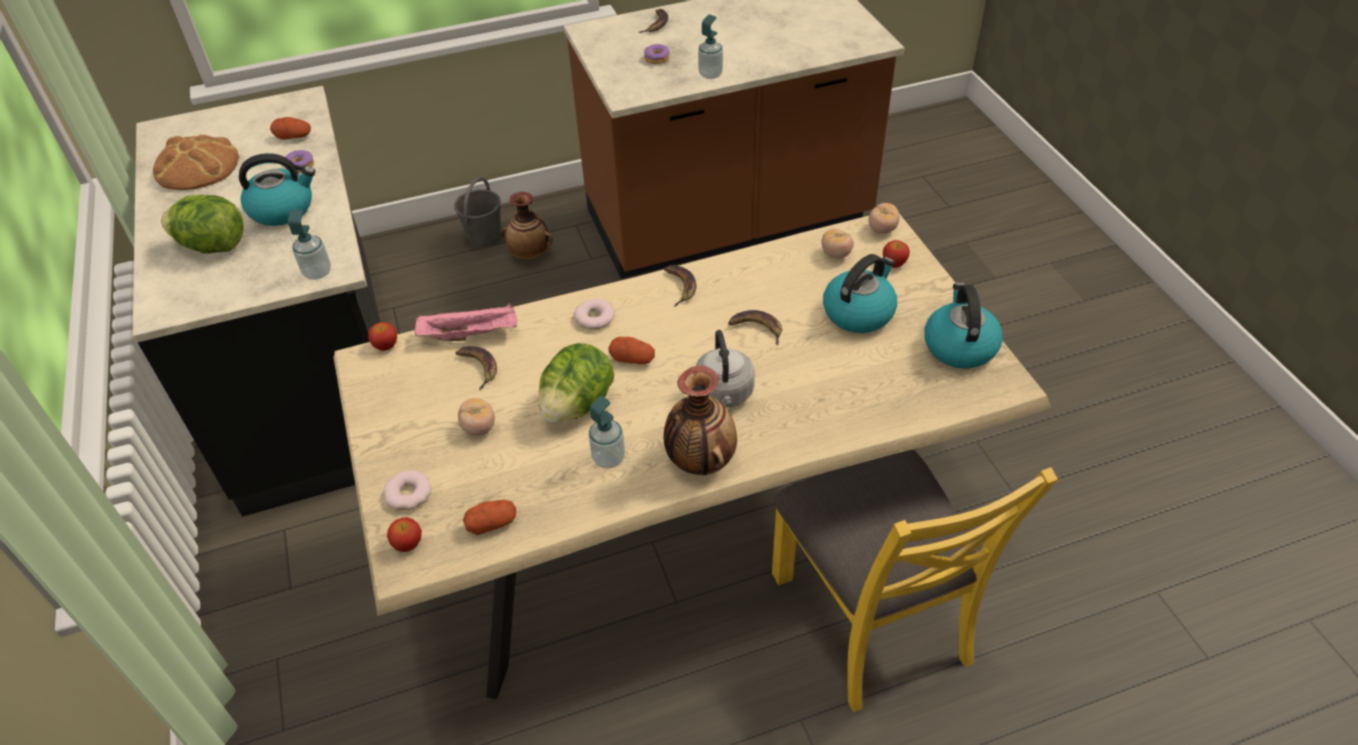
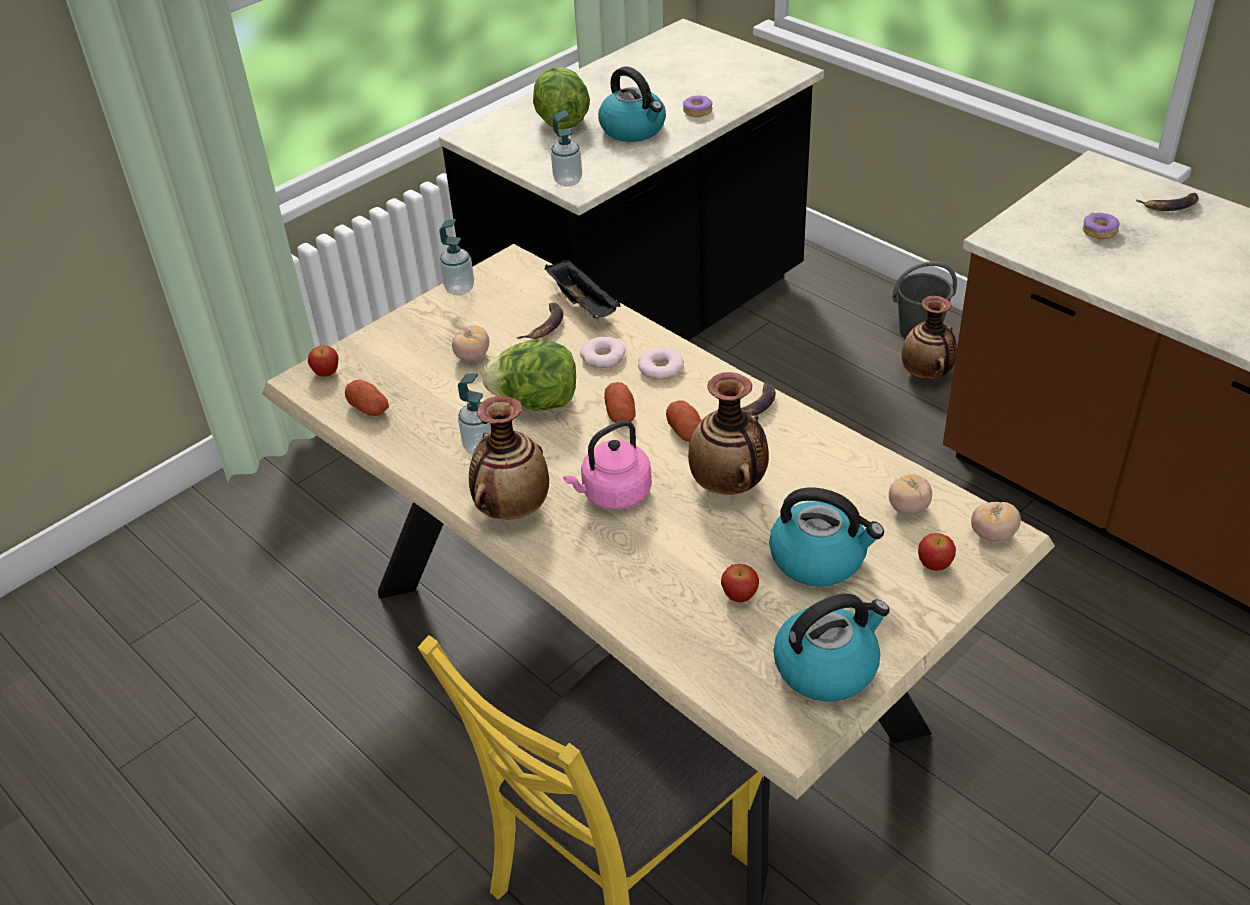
camera: 65 degrees right, 5 degrees down
bread [153,135,239,190] -> none
potato [270,117,311,140] -> potato moved to [666,400,702,442]
apple [368,322,397,351] -> apple moved to [721,564,759,603]
donut [383,470,432,510] -> donut moved to [580,337,626,368]
pink tray [414,303,517,341] -> black tray [545,259,621,318]
grey kettle [696,330,755,407] -> pink kettle [563,420,652,510]
soap dispenser [698,14,723,79] -> soap dispenser moved to [439,219,474,295]
banana [728,310,782,345] -> vase [688,372,769,495]

